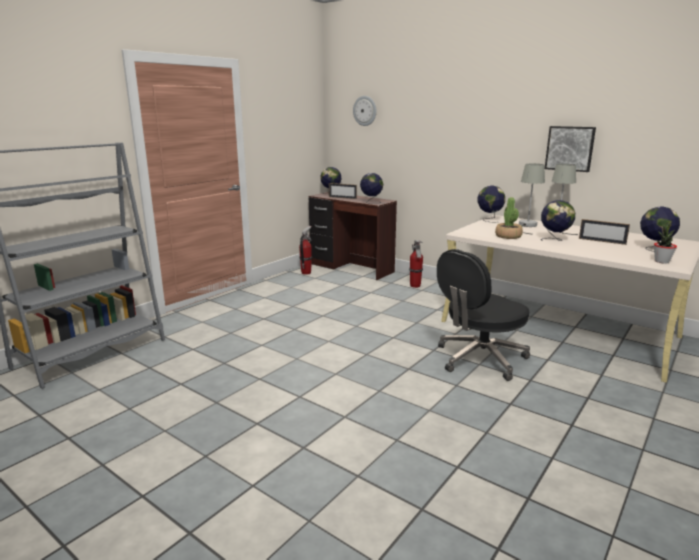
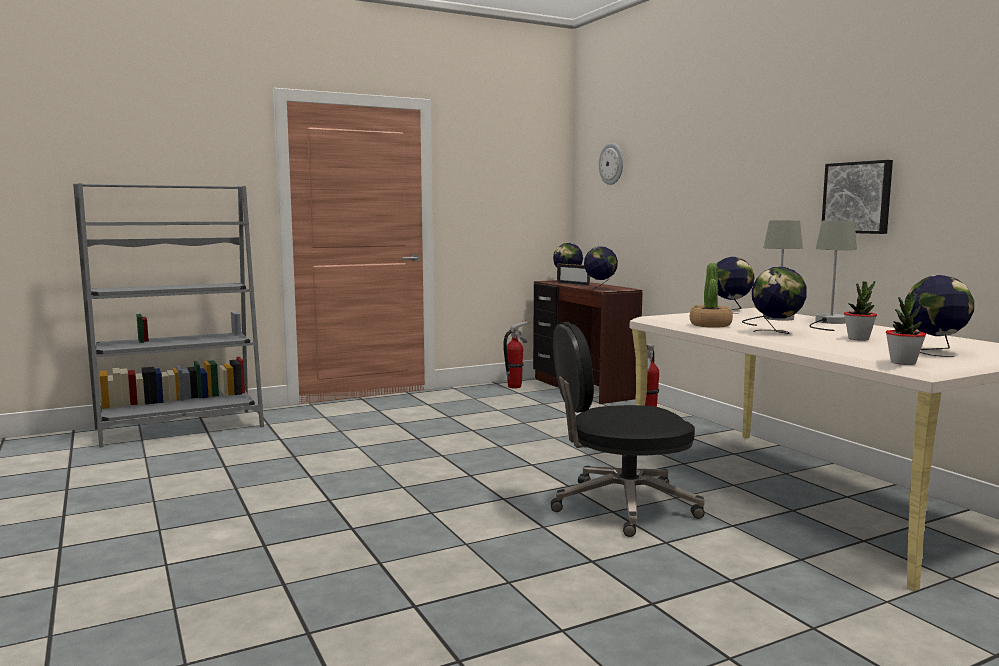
camera: 25 degrees right, 10 degrees down
picture frame [579,219,630,245] -> potted plant [844,281,877,341]

